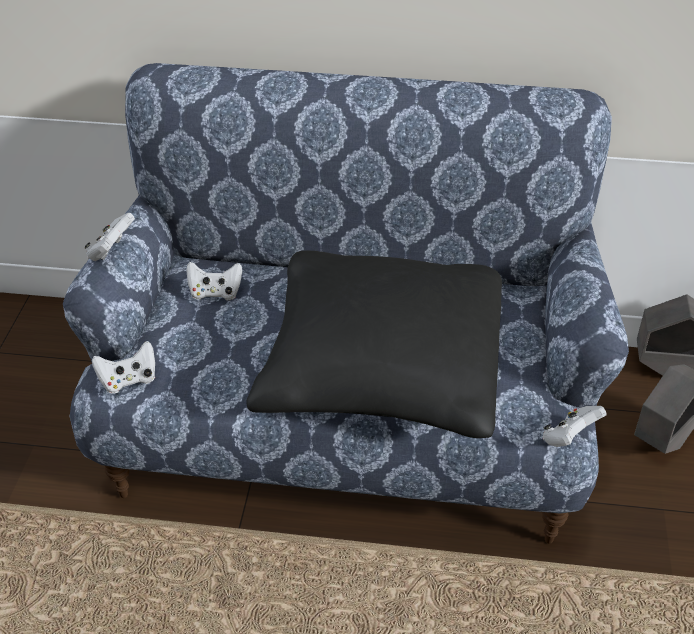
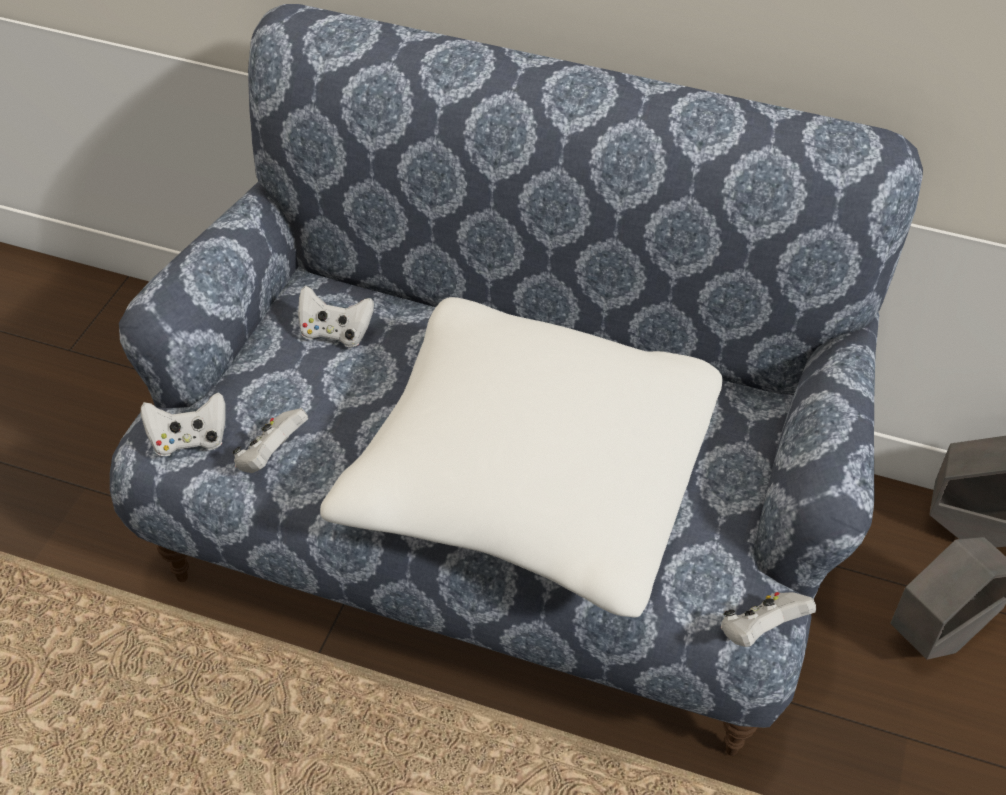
camera: 10 degrees right, 5 degrees up
white game controller [85,213,135,261] -> white game controller moved to [233,408,308,473]
black pillow [246,251,502,438] -> white pillow [320,297,722,618]

